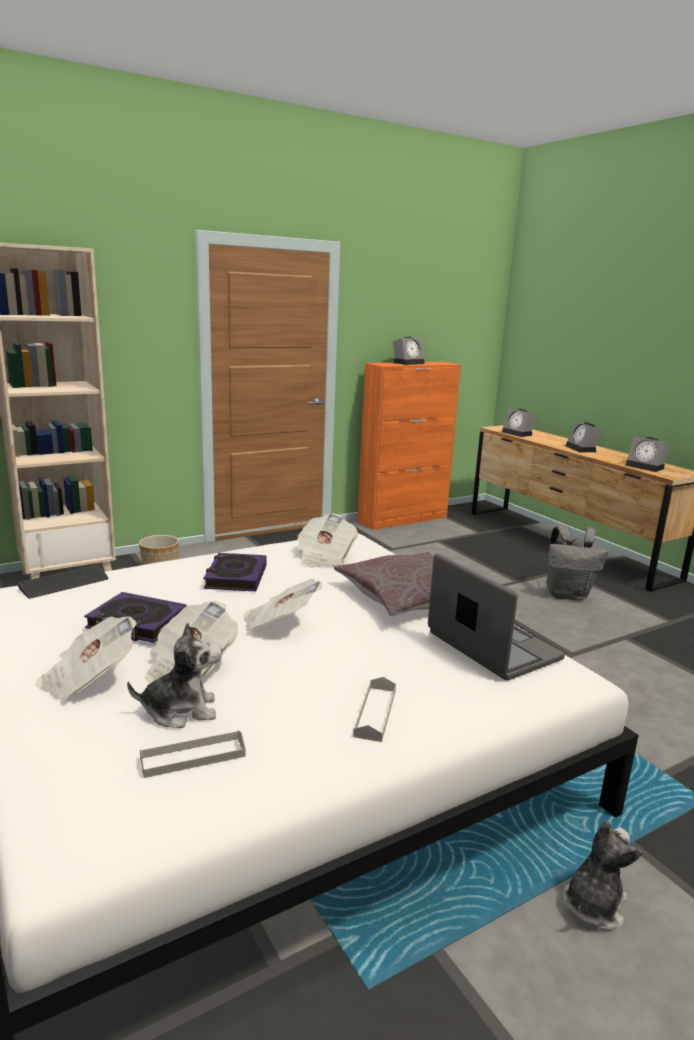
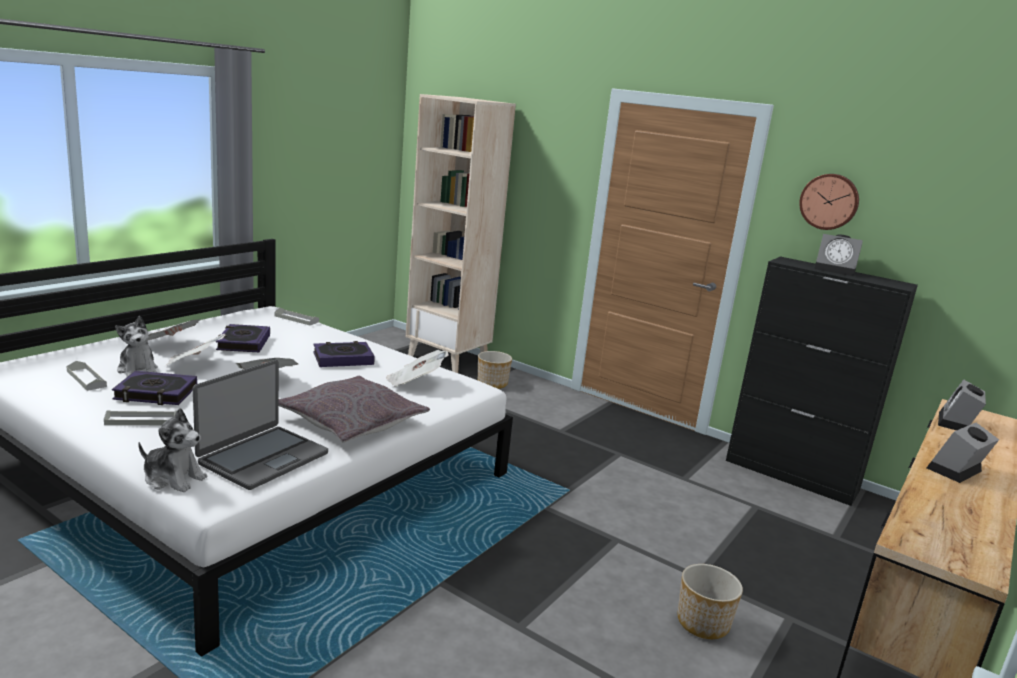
camera: 65 degrees right, 0 degrees up
keyboard [17,564,108,599] -> grey tray [274,307,319,325]
orange cabinet [357,362,461,530] -> black cabinet [726,256,918,506]
grey backpack [546,525,608,600] -> planter [678,564,743,639]
plush toy [563,821,643,931] -> plush toy moved to [138,408,207,492]
alarm clock [625,436,670,472] -> none
none -> book [112,371,197,405]
none -> wall clock [799,174,859,230]

